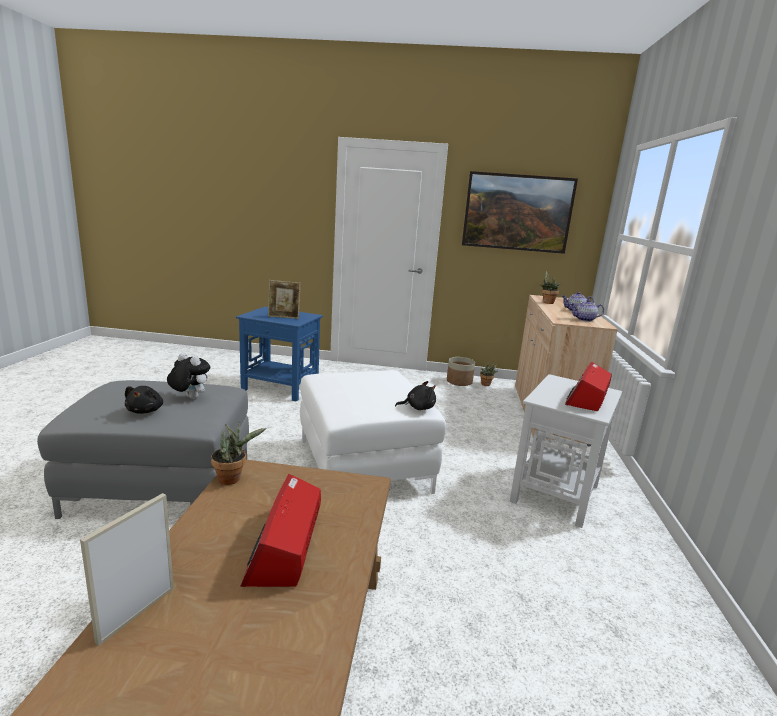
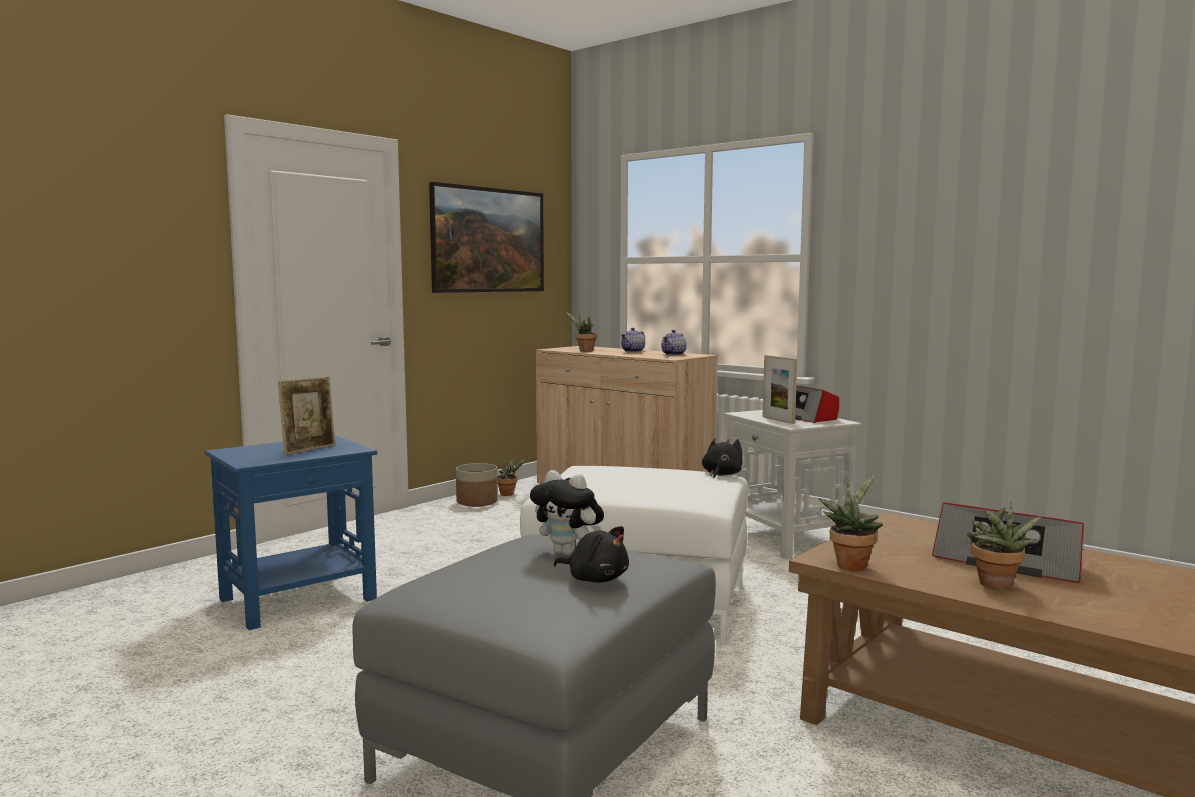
camera: 55 degrees left, 10 degrees down
picture frame [80,493,174,646] -> picture frame moved to [763,355,797,424]
plush toy [167,353,210,399] -> plush toy turned 120 degrees counterclockwise [530,470,604,555]
none -> potted plant [967,502,1041,589]

